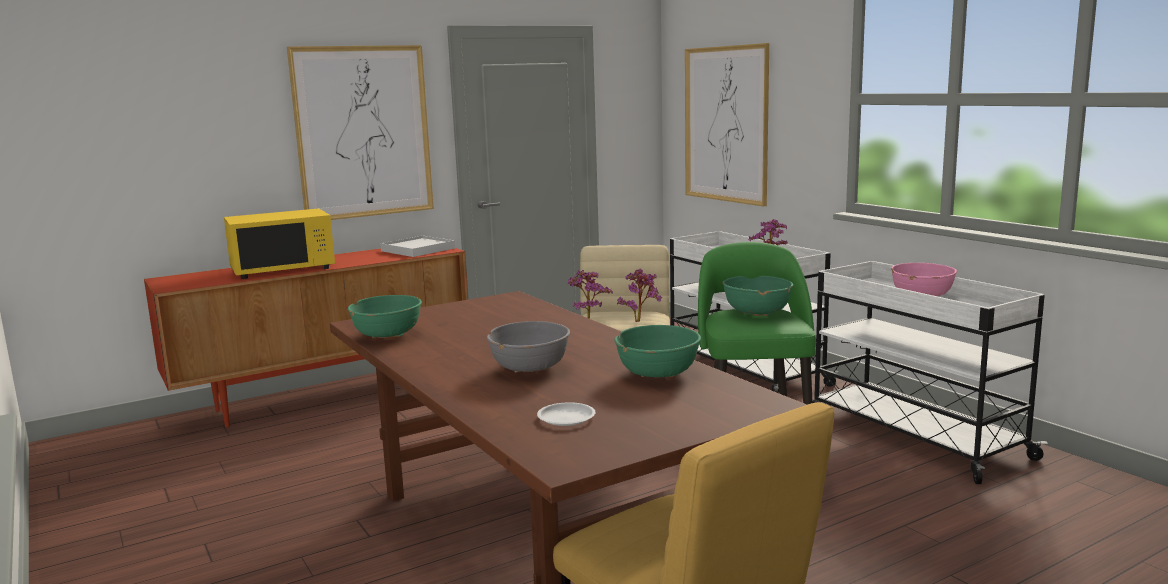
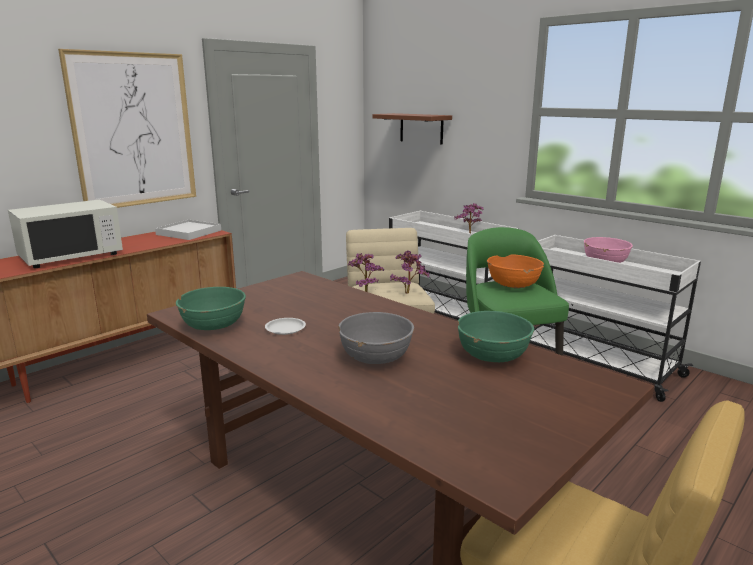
camera: 15 degrees left, 5 degrees up
yellow microwave [224,208,335,279] -> white microwave [8,200,123,268]
white plate [537,402,595,426] -> white plate moved to [265,318,306,335]
picture [685,43,769,207] -> brown shelf [372,113,452,144]
green bowl [722,276,793,316] -> orange bowl [487,254,544,289]

